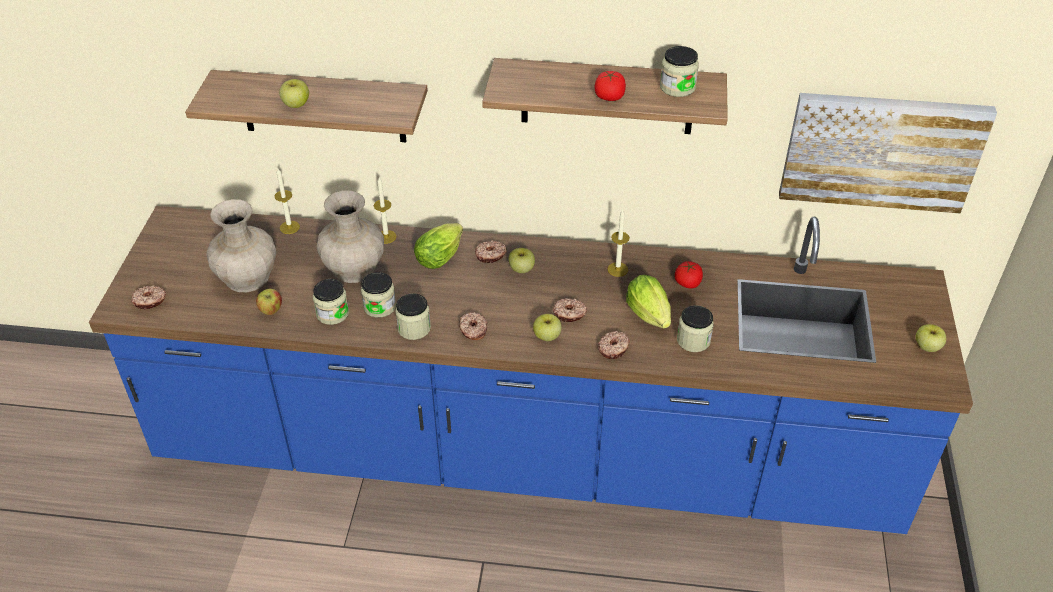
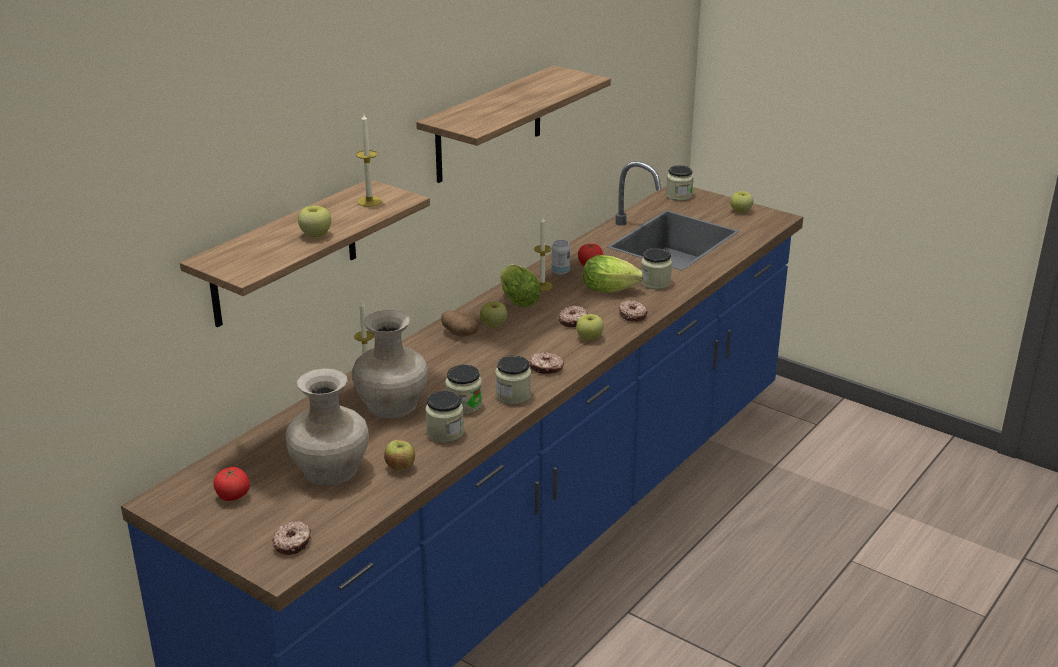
camera: 60 degrees left, 15 degrees down
candle [275,168,300,234] -> candle moved to [356,114,382,207]
lettuce [414,223,463,269] -> lettuce moved to [500,264,540,307]
donut [475,240,507,263] -> potato [441,310,479,337]
tomato [595,71,626,101] -> tomato moved to [213,467,250,501]
jar [660,46,699,97] -> jar moved to [666,165,694,201]
picture [779,93,997,213] -> none
none -> can [551,240,570,275]

